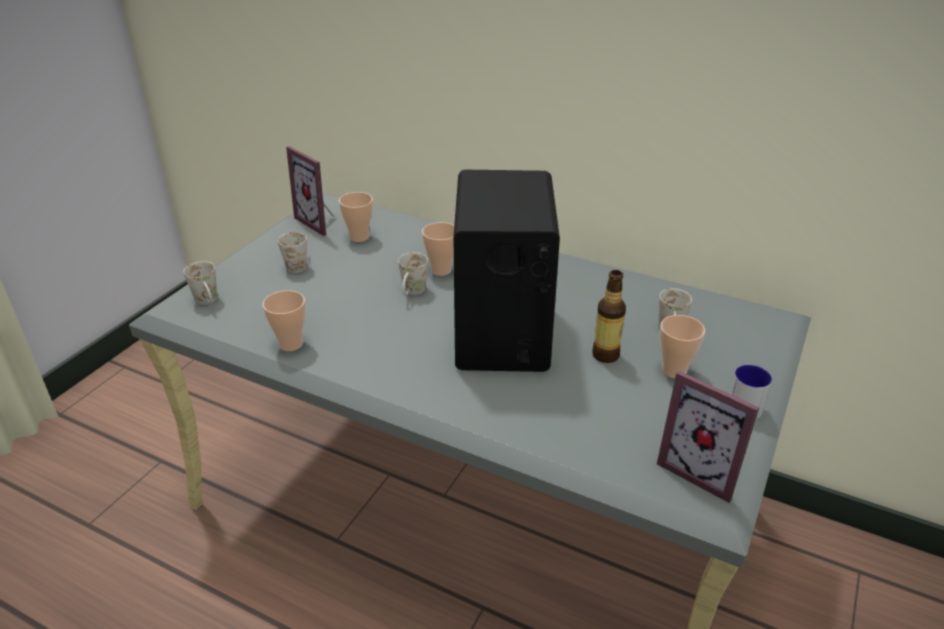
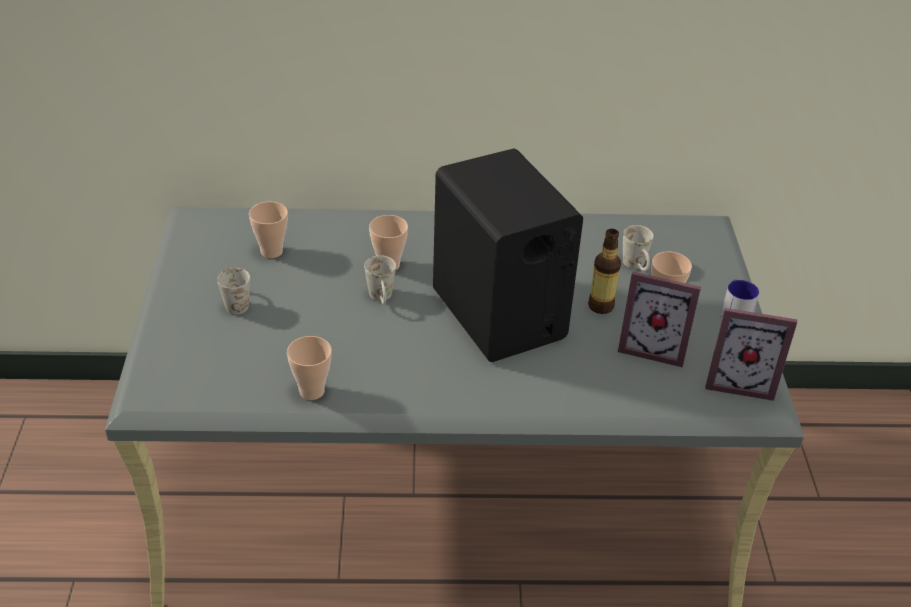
camera: 30 degrees left, 5 degrees up
white mug [183,261,217,305] -> none
picture frame [286,146,334,236] -> picture frame moved to [618,272,701,367]

